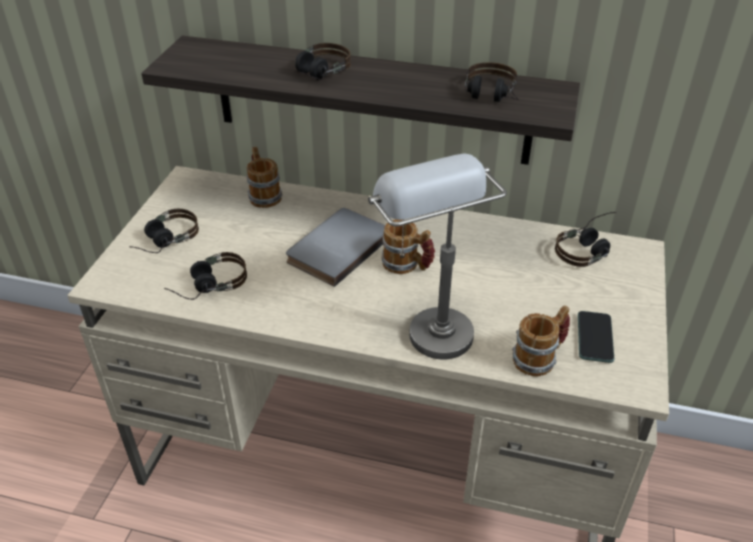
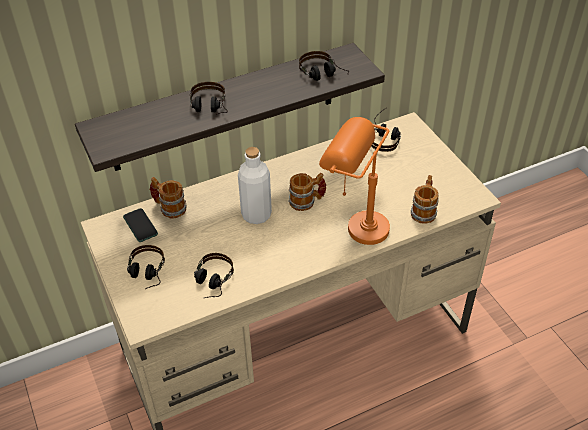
camera: 40 degrees left, 5 degrees up
grey book [286,208,385,287] -> white bottle [238,147,272,224]
grey table lamp [368,154,507,359] -> orange table lamp [319,117,390,245]
phone [578,311,614,363] -> phone moved to [123,208,158,242]

